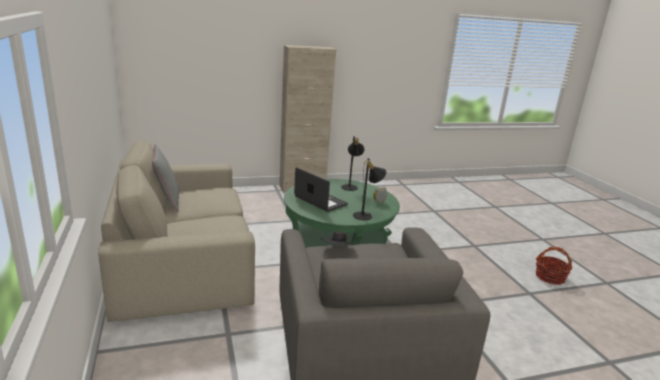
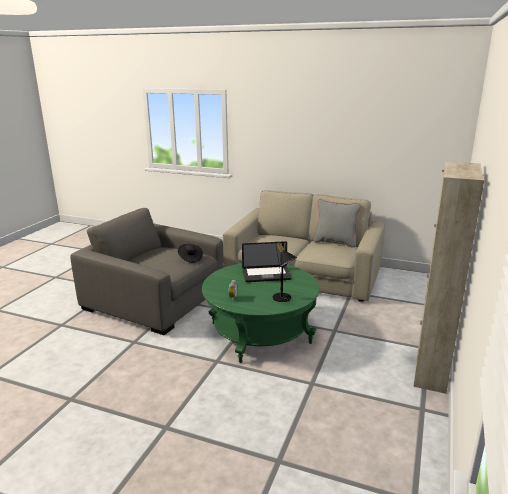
camera: 130 degrees right, 0 degrees up
black table lamp [353,158,386,220] -> none
basket [536,247,572,285] -> none

